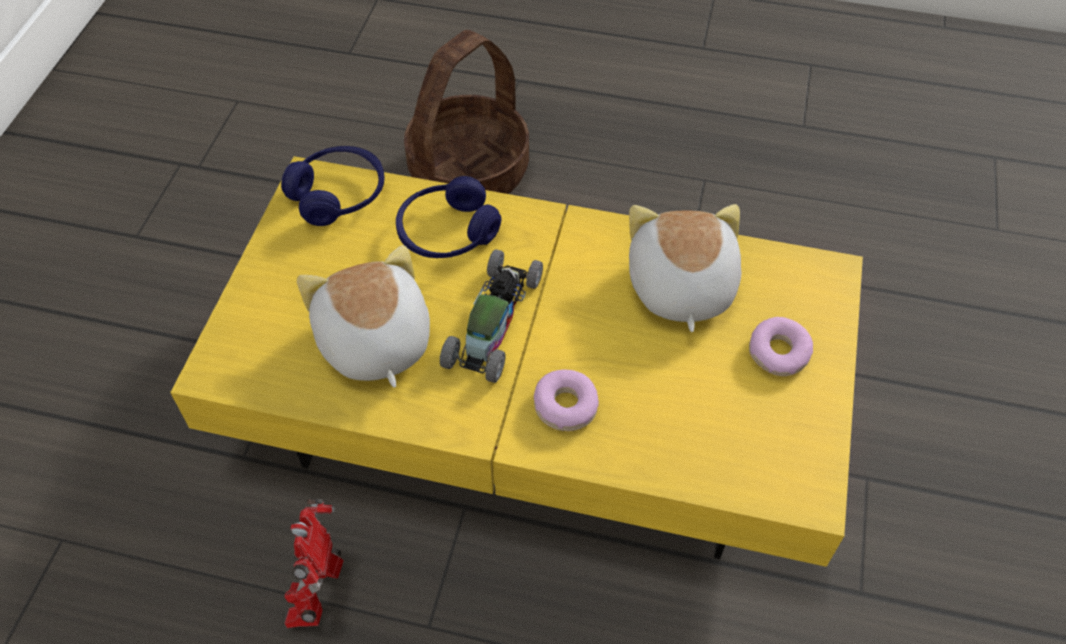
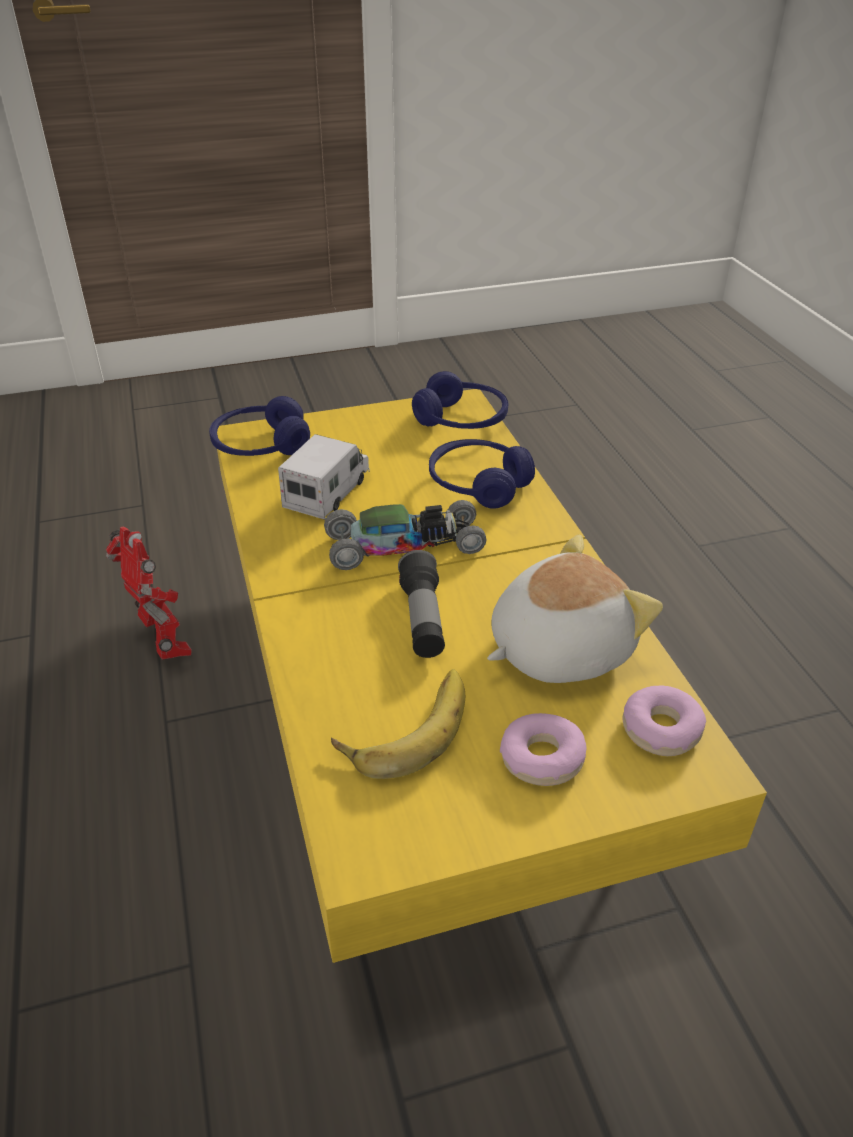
camera: 60 degrees right, 15 degrees down
toy robot [284,499,344,628] -> toy robot turned 75 degrees clockwise [106,527,192,659]
plush toy [297,245,430,388] -> toy truck [278,434,370,519]
basket [404,30,529,194] -> none
donut [534,369,599,431] -> donut moved to [623,686,706,756]
none -> blue headphones [209,396,310,456]
none -> banana [331,669,465,779]
none -> flashlight [398,550,445,658]

